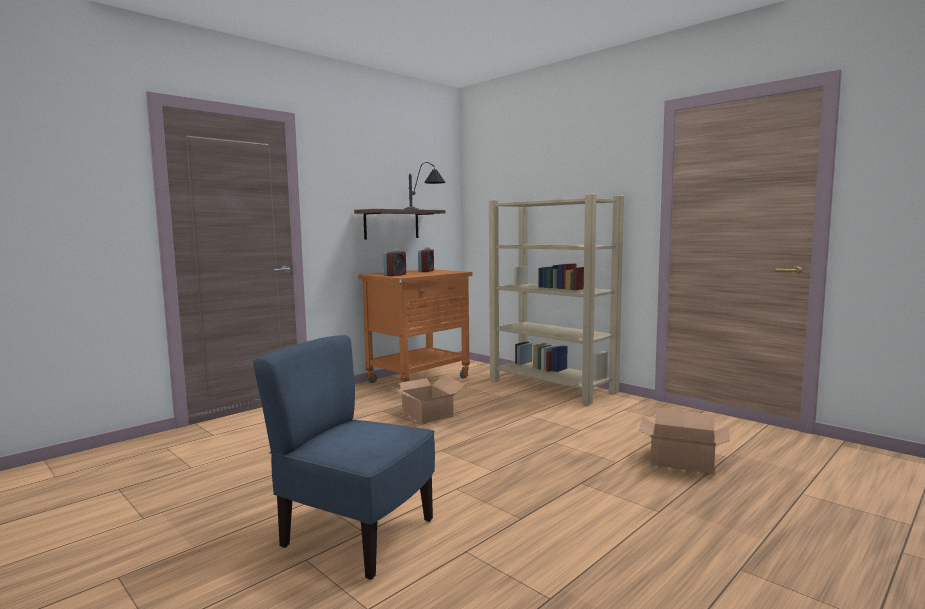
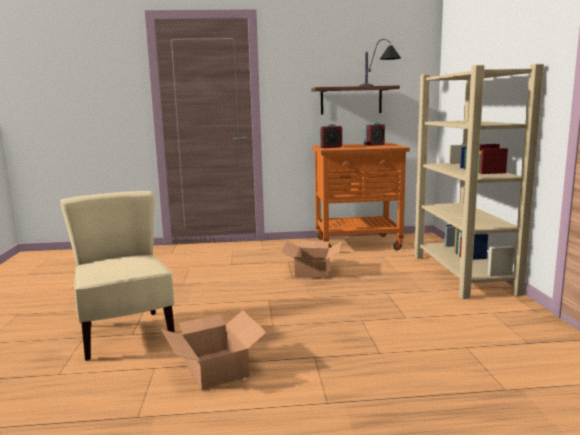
camera: 40 degrees right, 5 degrees up
blue chair [253,335,435,580] -> beige chair [60,191,175,361]
cardboard box [639,408,730,474] -> cardboard box moved to [161,311,267,390]

